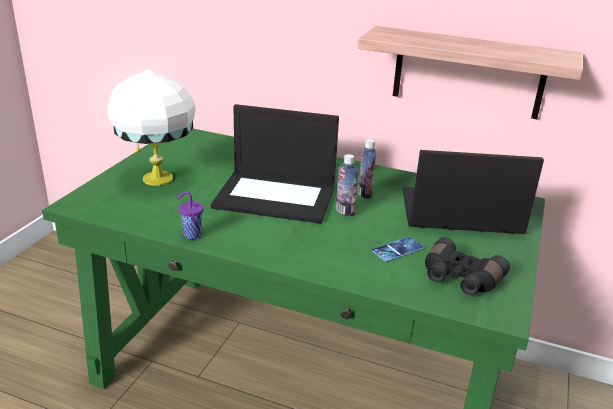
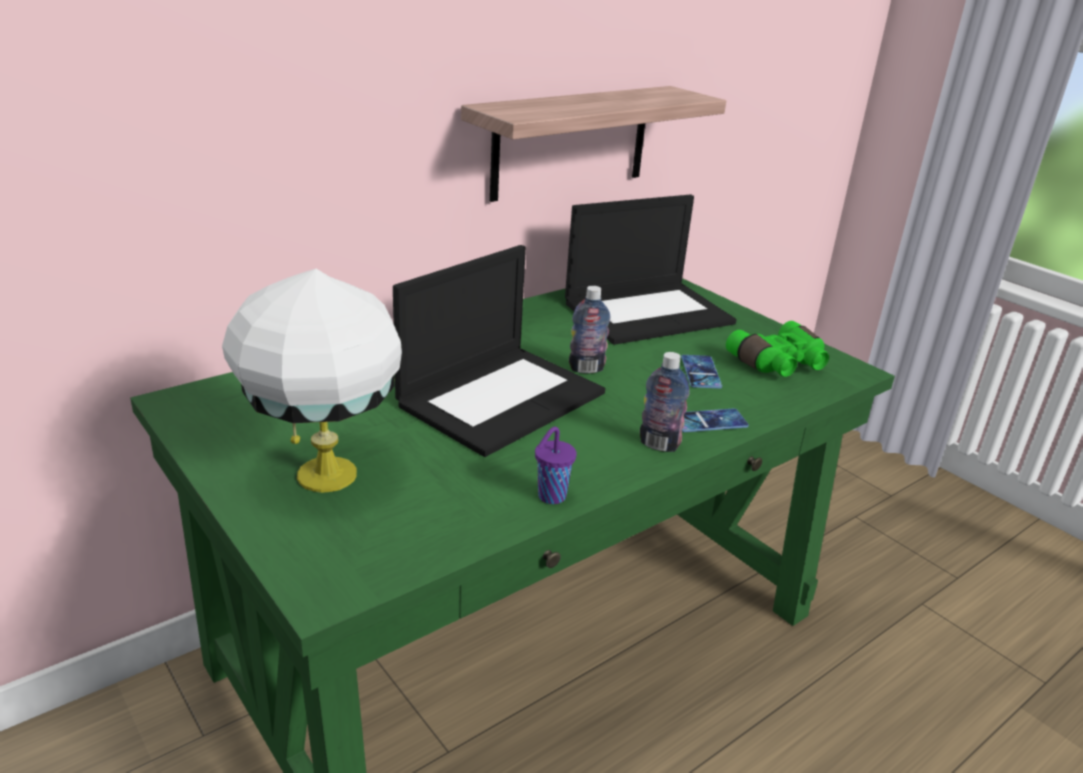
camera: 60 degrees left, 0 degrees up
bottle [358,139,377,199] -> bottle moved to [640,352,689,452]
laptop [403,150,544,234] -> laptop turned 150 degrees counterclockwise [565,194,737,345]
black binoculars [425,237,510,295] -> green binoculars [726,321,829,377]
none -> phone [682,408,749,432]

